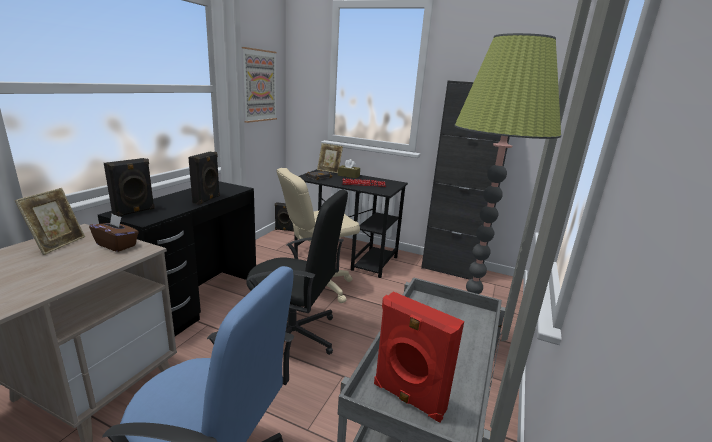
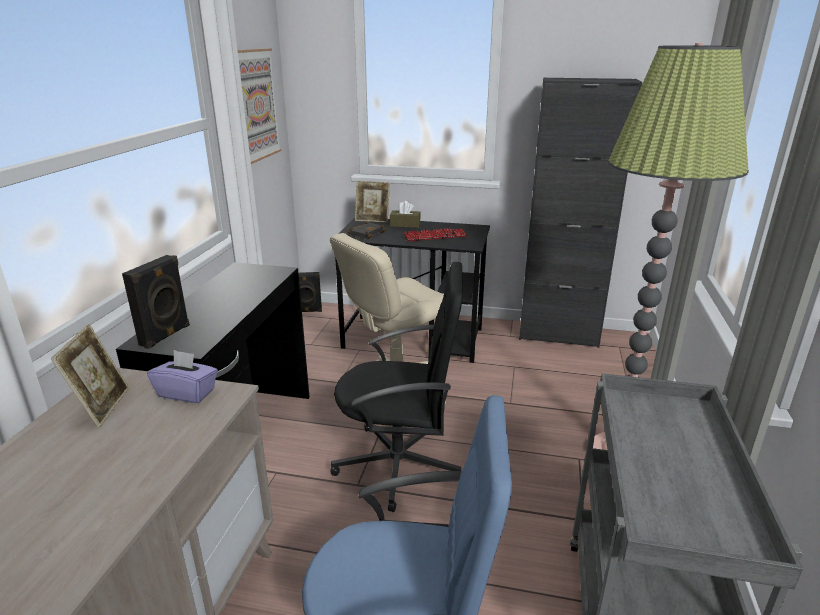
camera: 10 degrees left, 5 degrees up
brown tissue box [89,214,139,252] -> purple tissue box [147,350,218,403]
black speaker [188,152,220,205] -> none
red speaker [374,291,464,422] -> none

